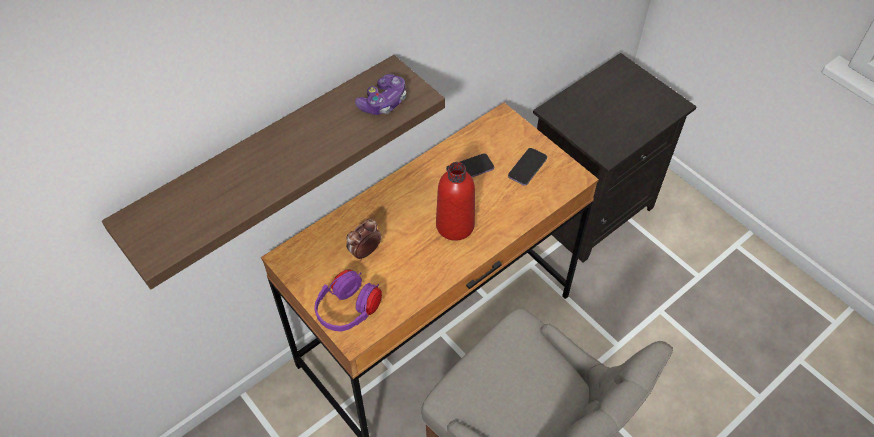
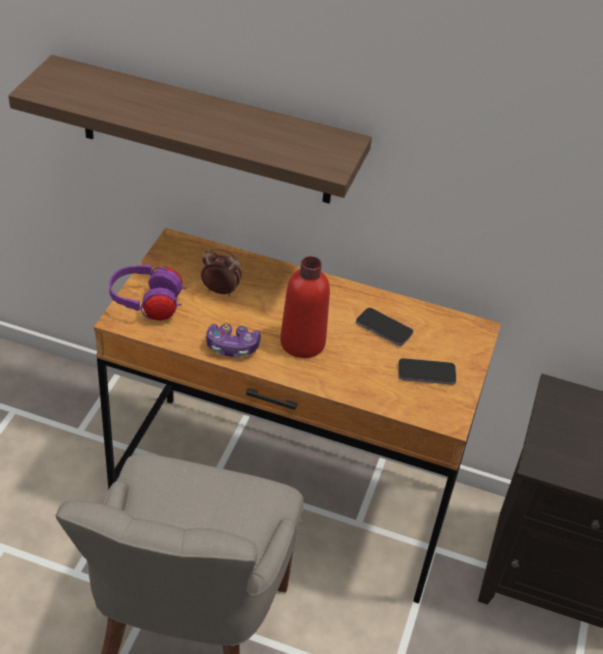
camera: 55 degrees right, 10 degrees down
game controller [355,74,406,115] -> game controller moved to [206,324,261,357]

